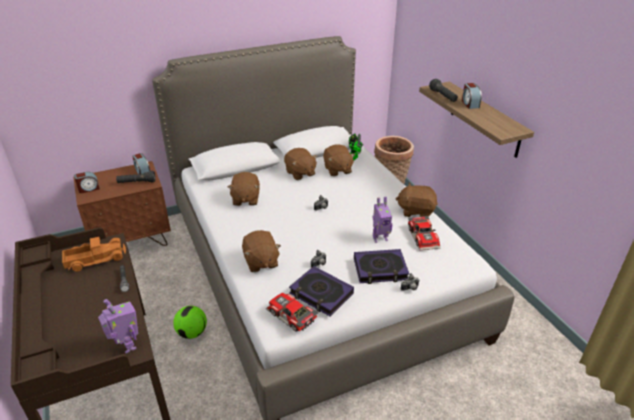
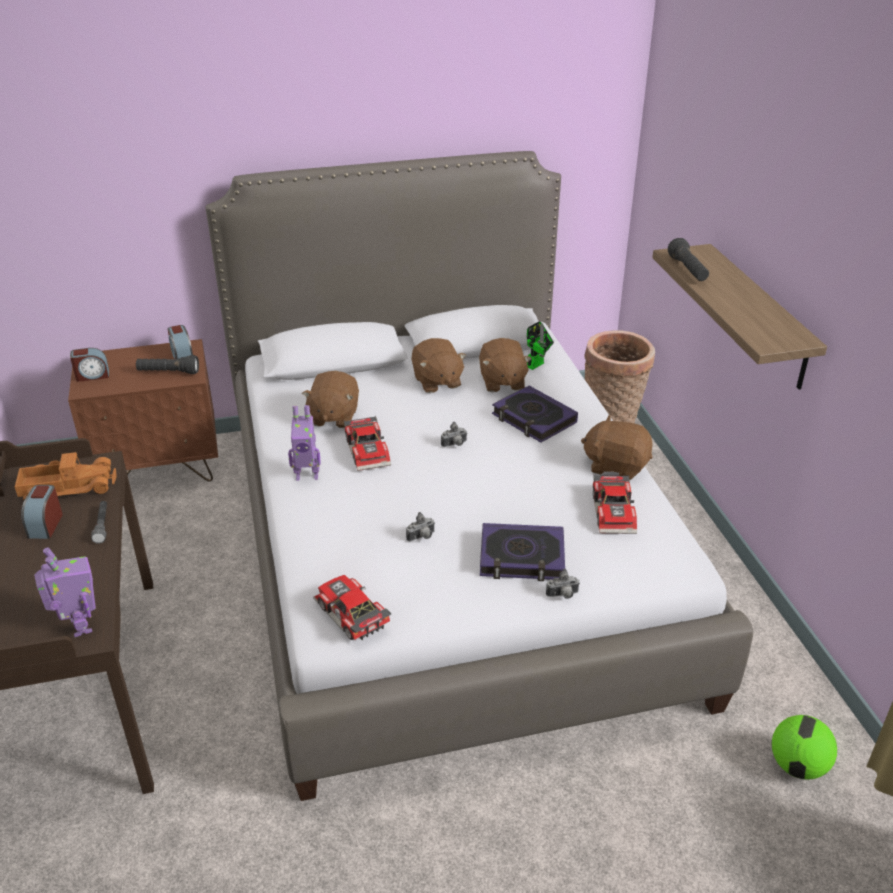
camera: 10 degrees right, 0 degrees up
football [173,306,207,339] -> football moved to [771,715,837,780]
brown plush toy [242,230,281,272] -> none
book [289,266,354,316] -> book moved to [492,386,578,442]
toy robot [372,197,392,243] -> toy robot moved to [288,405,321,481]
alarm clock [462,83,482,109] -> alarm clock moved to [21,485,63,539]
none -> toy car [344,416,391,471]

